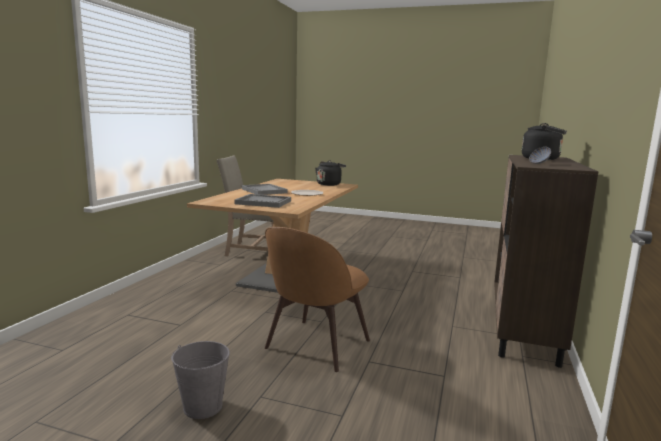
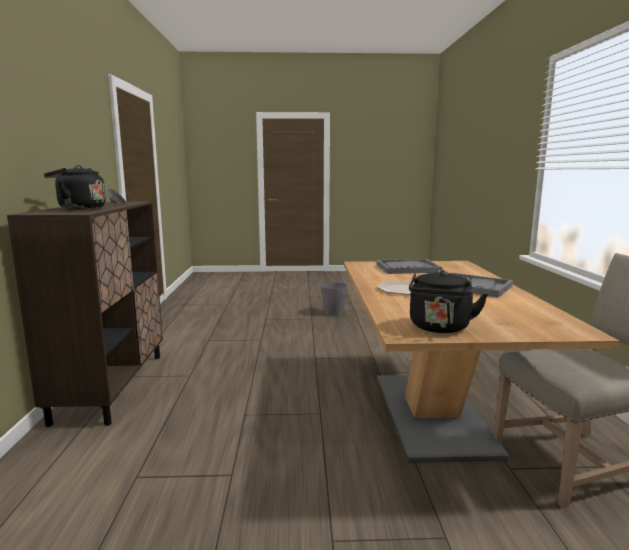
camera: 160 degrees right, 0 degrees up
brown chair [265,227,370,372] -> none

